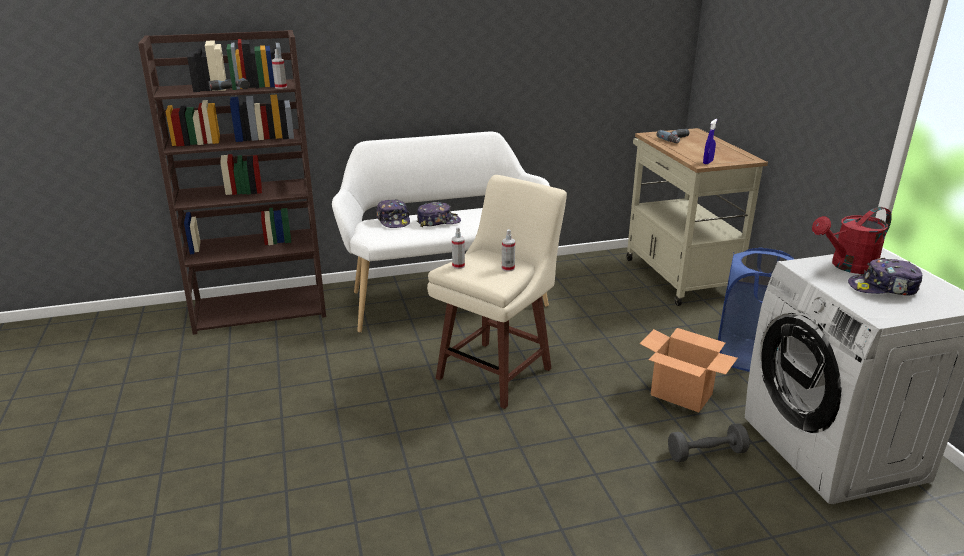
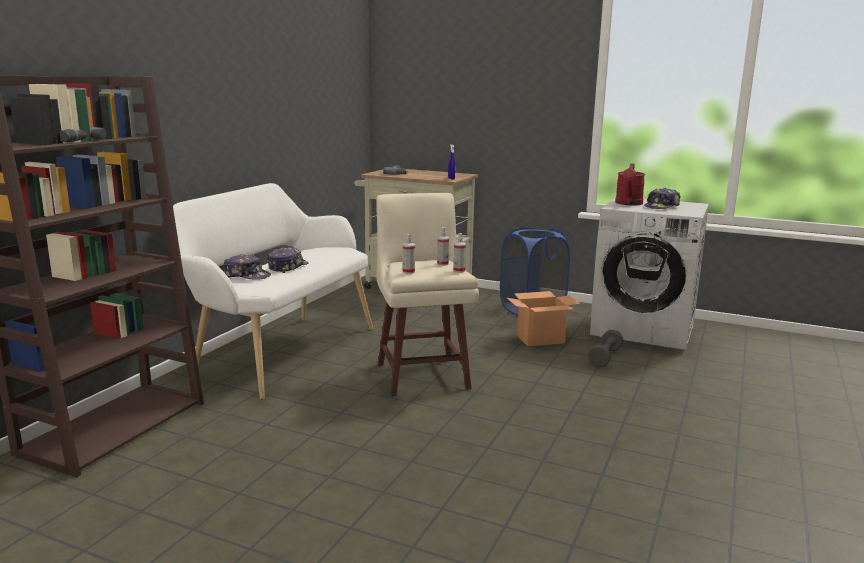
camera: 50 degrees left, 10 degrees down
spray bottle [272,49,287,89] -> spray bottle moved to [453,233,466,273]

